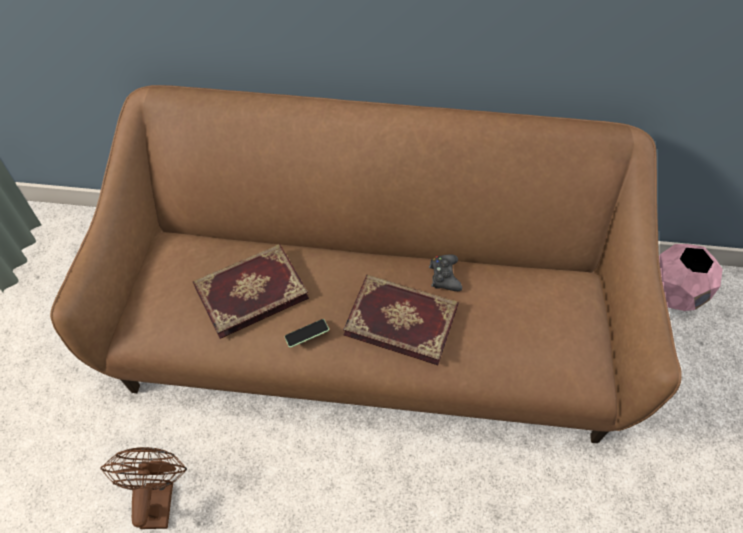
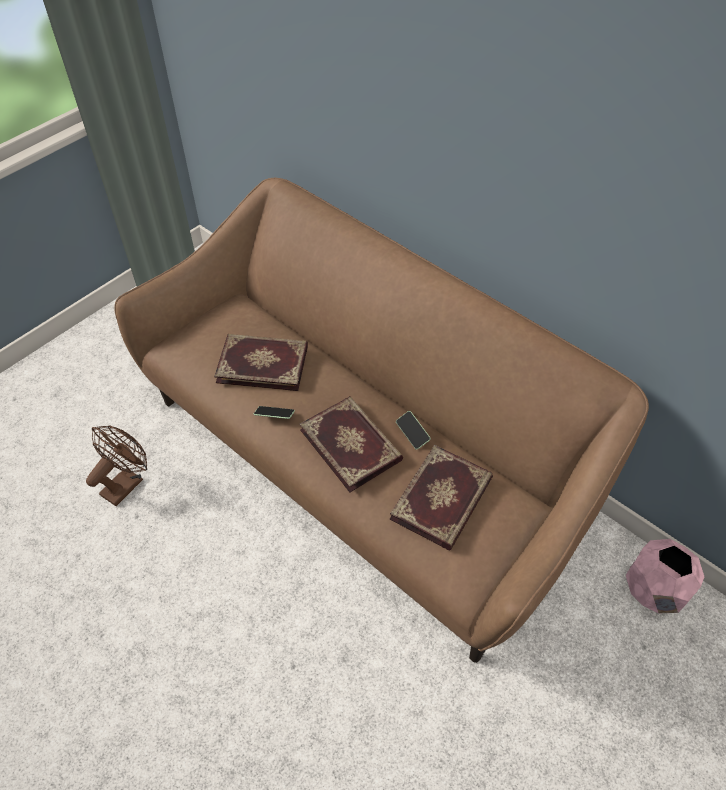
camera: 35 degrees right, 5 degrees down
black game controller [429,255,462,291] -> phone [396,411,431,450]
none -> book [390,445,493,551]

